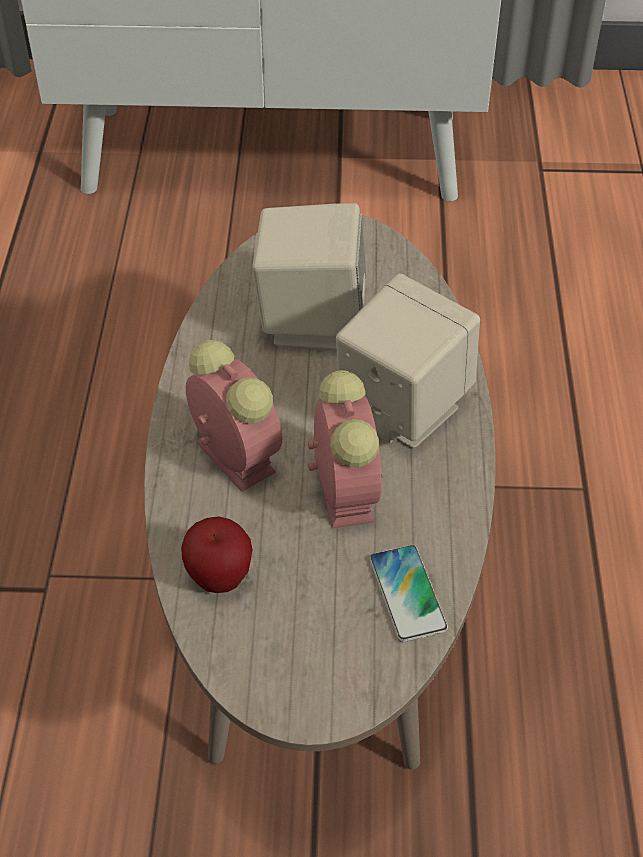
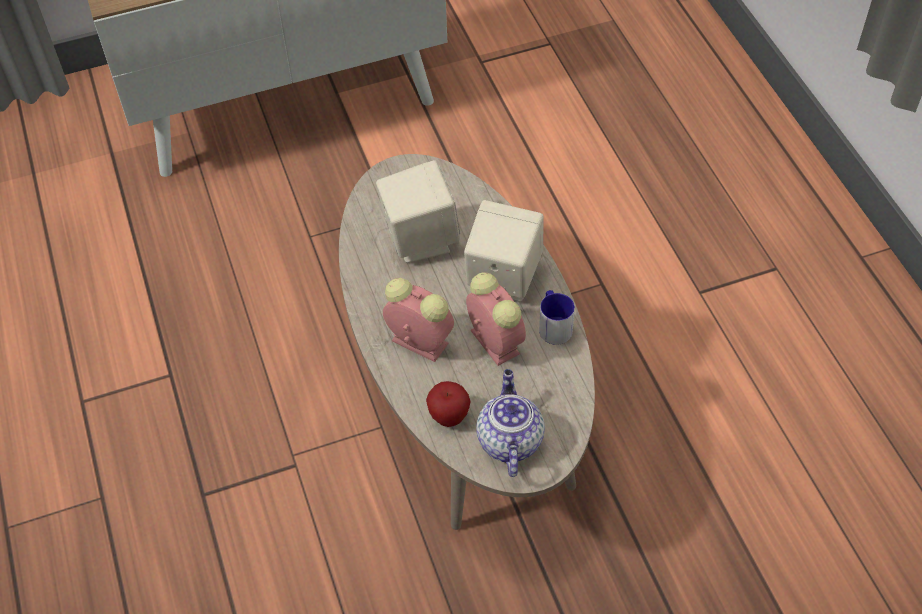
camera: 20 degrees left, 5 degrees up
phone [369,545,448,642] -> none
none -> teapot [476,369,545,477]
none -> mug [539,290,575,345]

